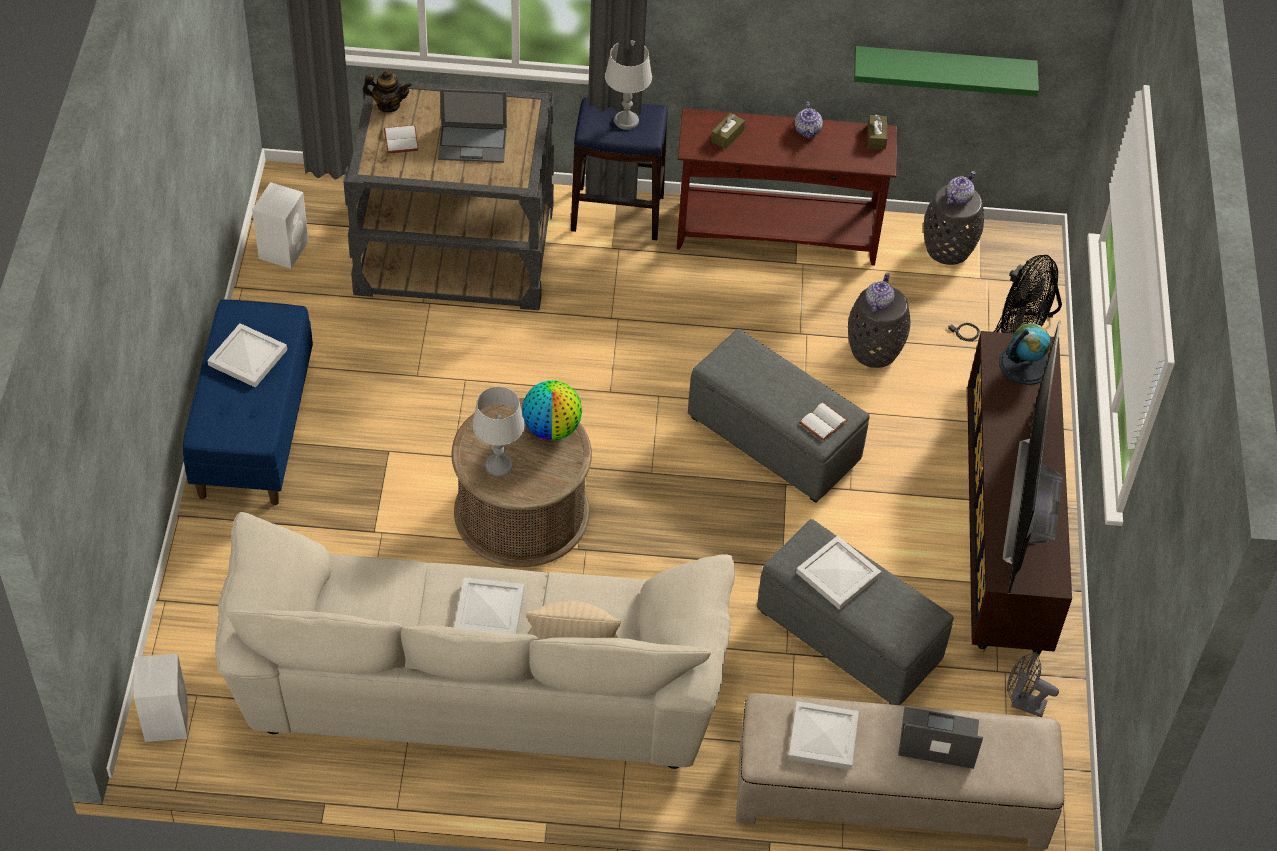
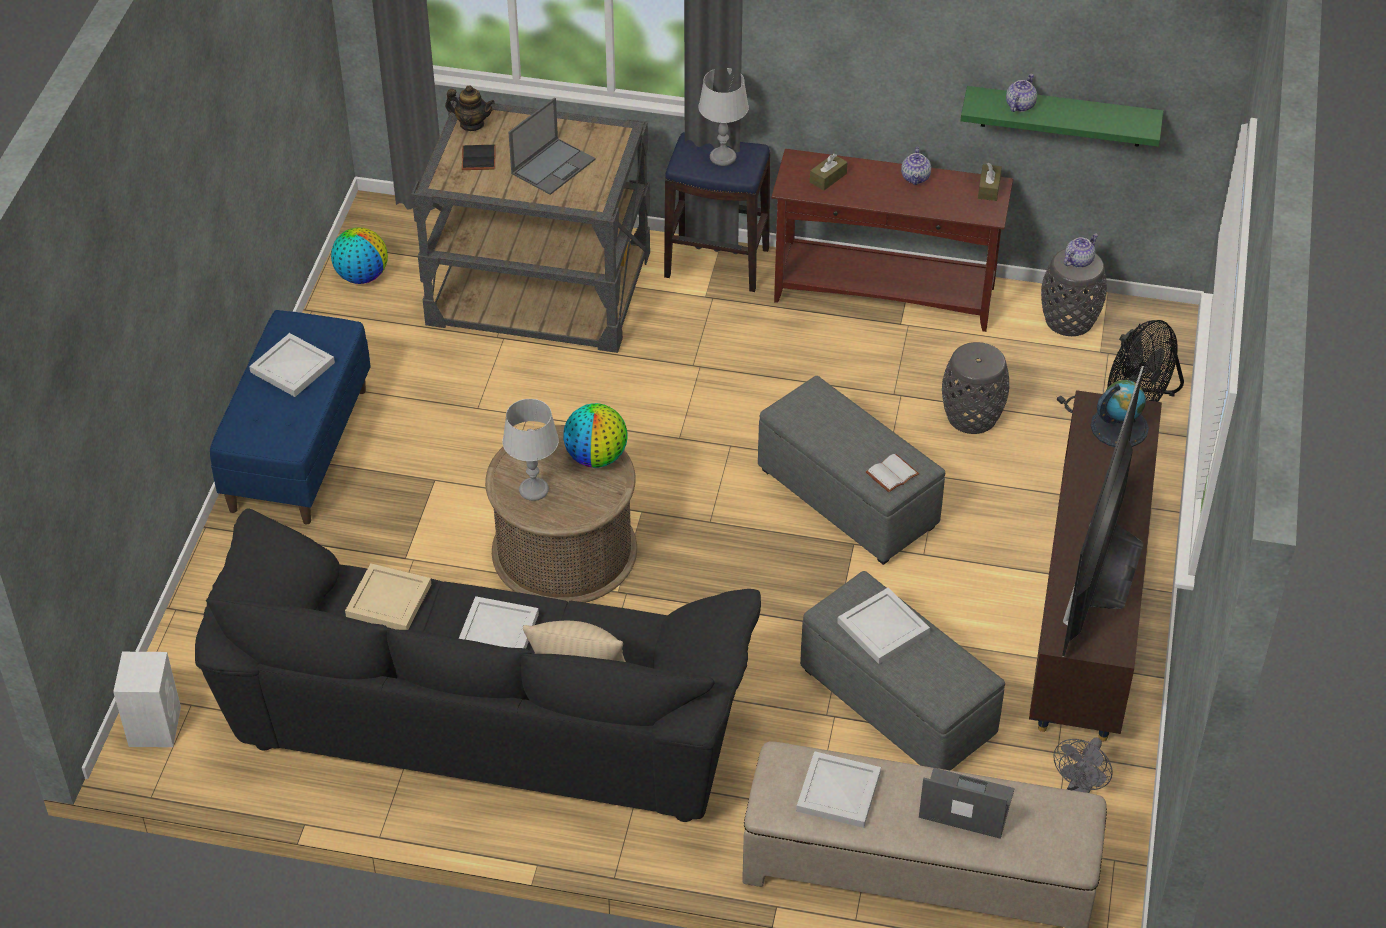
camera: 10 degrees right, 5 degrees down
beige sofa [215,512,735,769] -> black sofa [195,508,761,822]
white speaker [252,182,309,269] -> globe [331,227,388,284]
white book [384,125,419,153] -> black book [462,145,496,170]
laptop [438,89,507,163] -> laptop turned 60 degrees counterclockwise [508,97,595,195]
teapot [866,273,895,313] -> teapot moved to [1006,74,1037,112]
grey fan [1007,652,1059,717] -> grey fan turned 90 degrees counterclockwise [1053,738,1113,793]
none -> beige tray [345,563,431,630]

